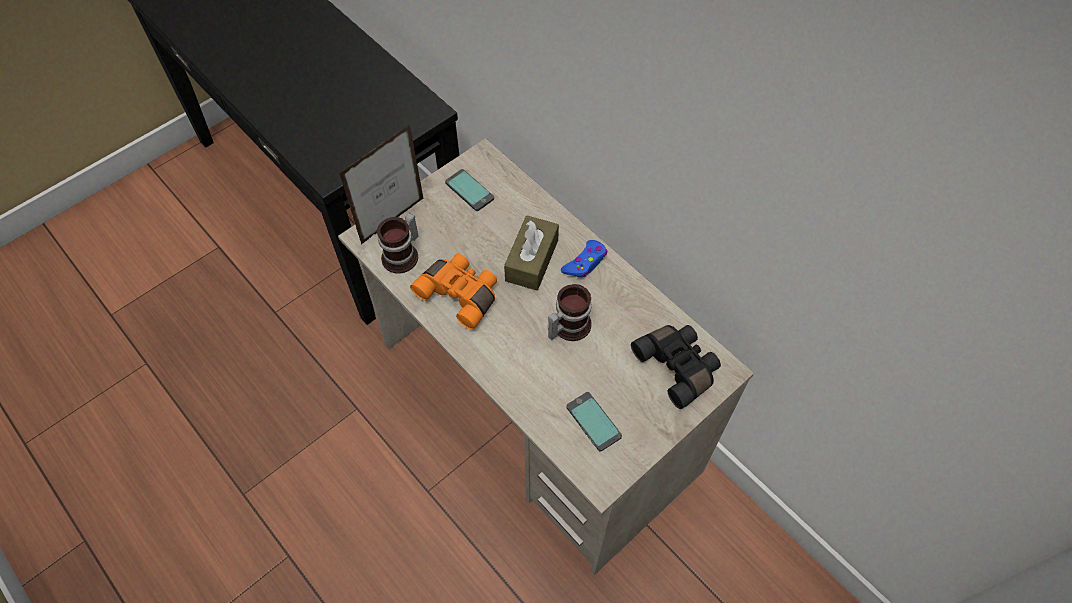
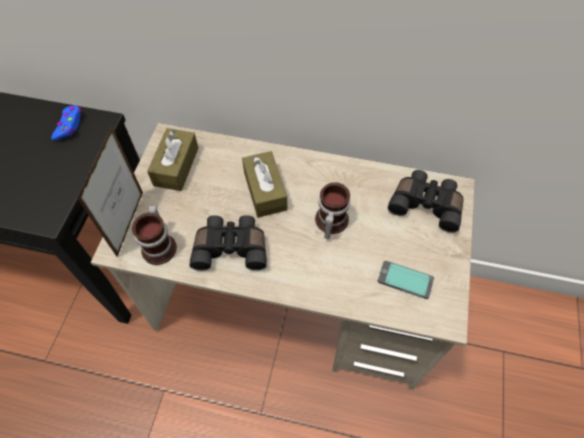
camera: 35 degrees left, 0 degrees up
orange binoculars [410,253,497,330] -> black binoculars [190,215,267,271]
phone [445,169,494,211] -> brown tissue box [147,128,198,191]
blue game controller [561,240,607,278] -> blue game controller moved to [51,106,81,141]

